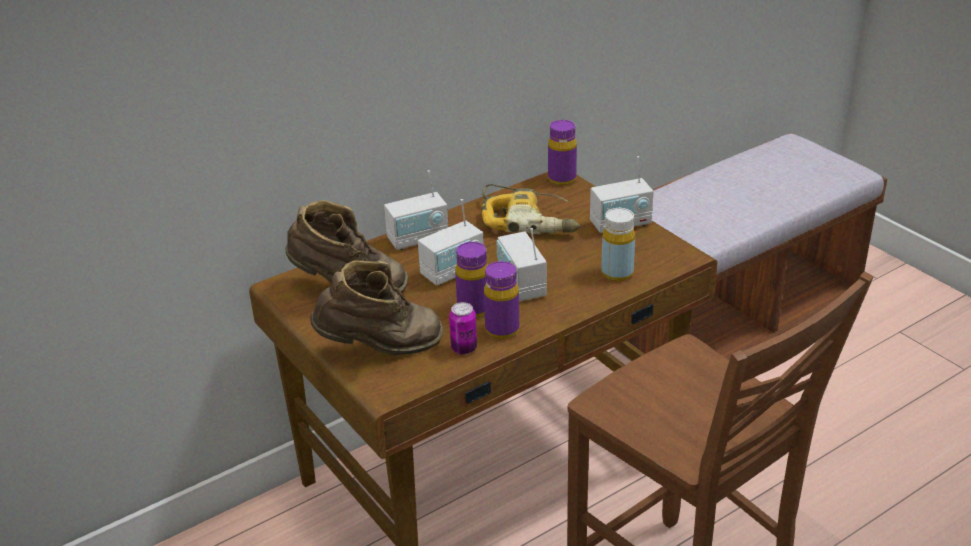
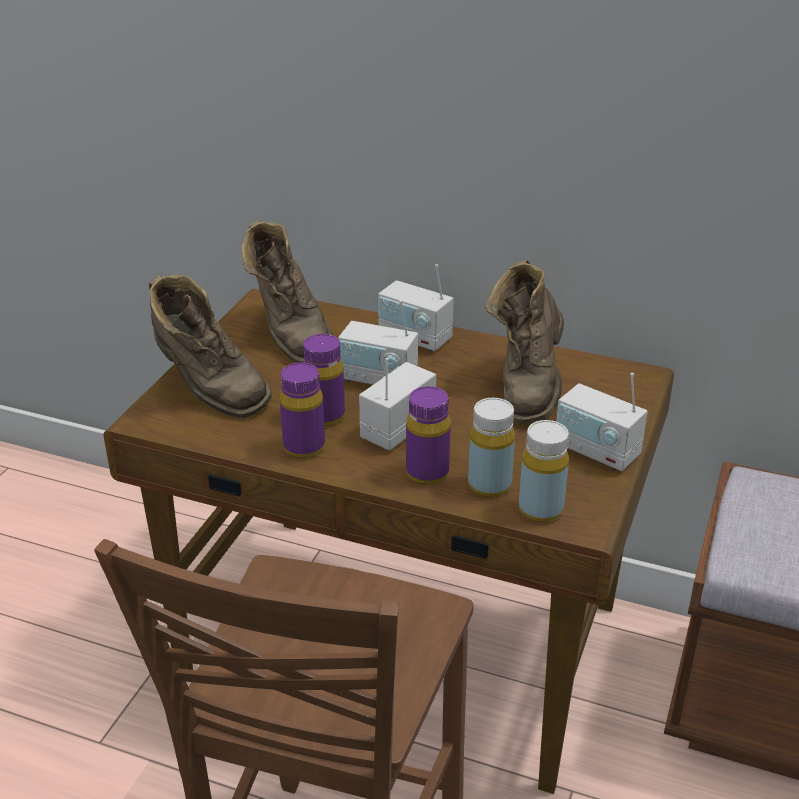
camera: 55 degrees right, 0 degrees up
can [449,302,477,355] -> none
power drill [481,184,580,235] -> brown boot [485,260,564,424]
purple bottle [548,120,577,185] -> purple bottle moved to [406,386,451,485]
none -> yellow bottle [519,420,569,522]

